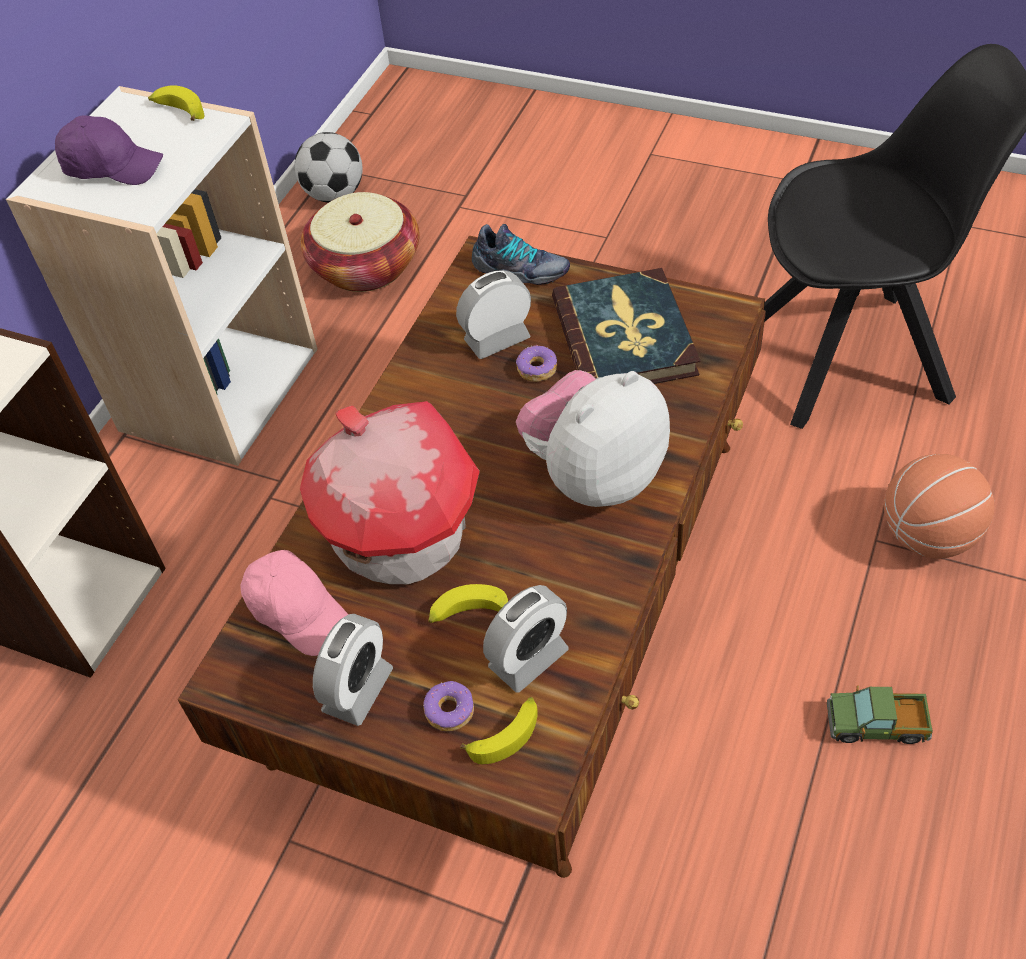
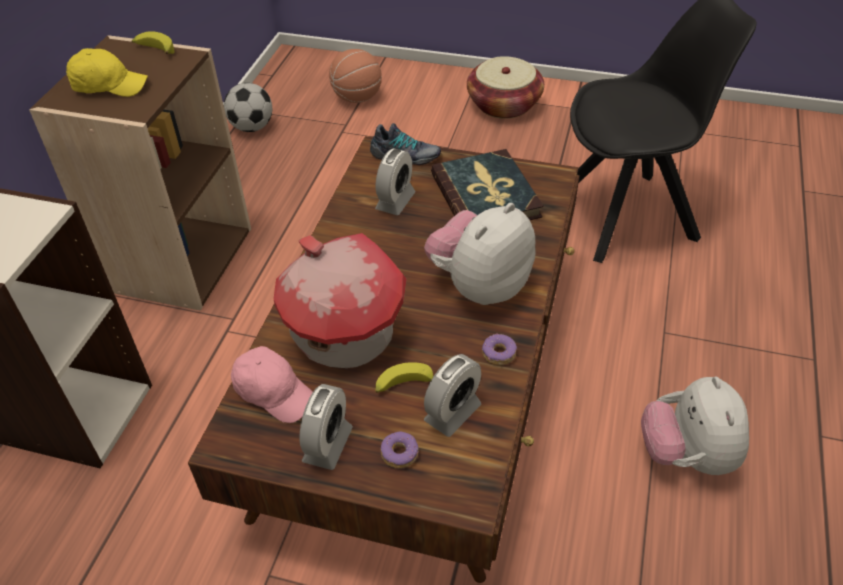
camera: 10 degrees left, 5 degrees down
white bookcase [6,86,318,466] -> brown bookcase [29,35,251,311]
purple cap [55,115,163,185] -> yellow cap [66,48,148,97]
basket [301,192,420,292] -> basket moved to [467,56,544,119]
alarm clock [456,270,531,359] -> alarm clock turned 150 degrees clockwise [375,149,416,215]
banana [460,697,538,764] -> none
donut [516,345,557,382] -> donut moved to [482,333,517,365]
toy truck [827,685,933,744] -> plush toy [641,377,749,475]
basketball [884,454,994,559] -> basketball moved to [329,49,382,103]

